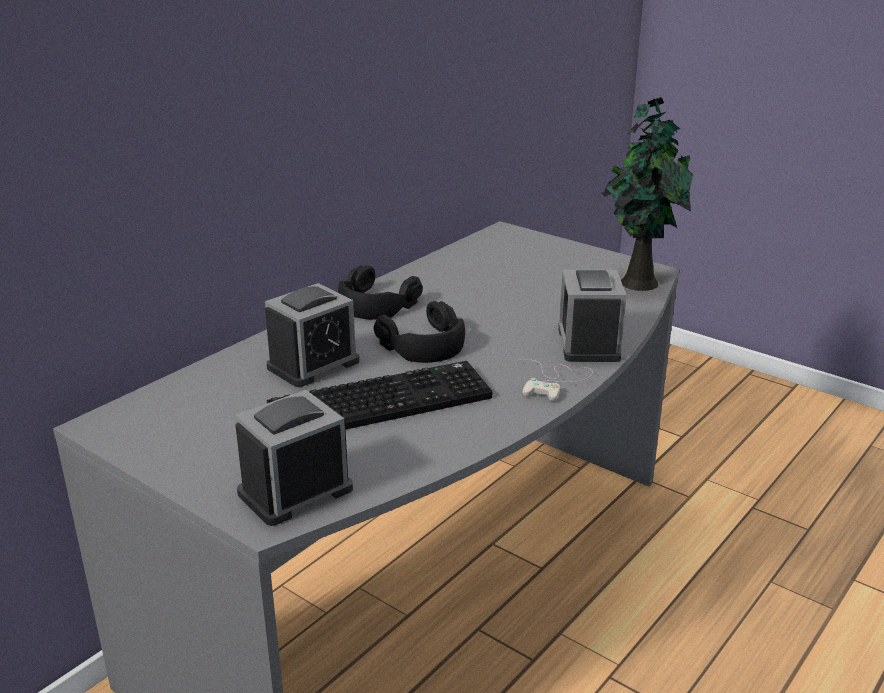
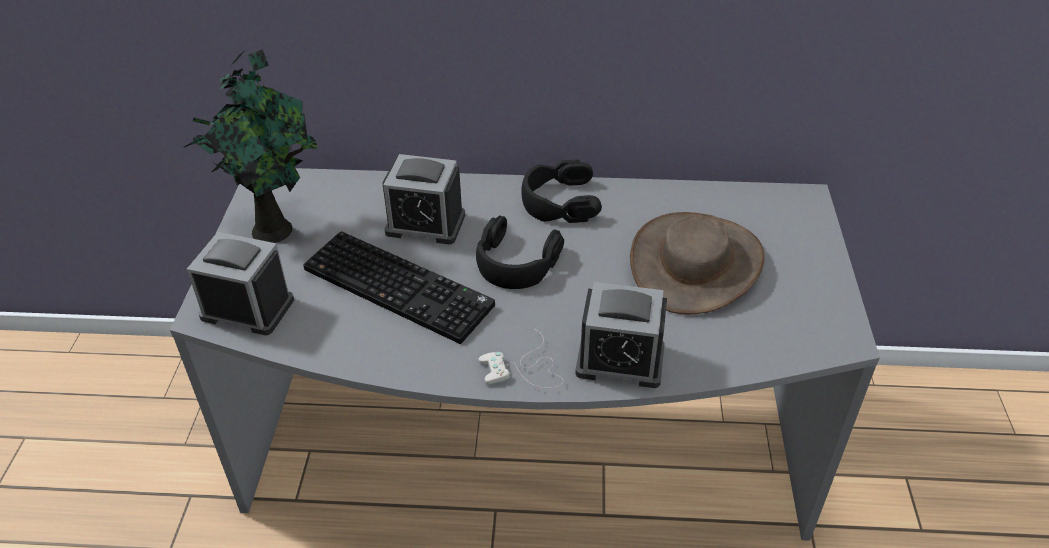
camera: 55 degrees right, 15 degrees up
alarm clock [558,269,626,362] -> alarm clock turned 135 degrees counterclockwise [575,282,667,388]
potted plant [601,97,693,291] -> potted plant moved to [184,49,318,243]
none -> brown hat [630,212,765,314]

